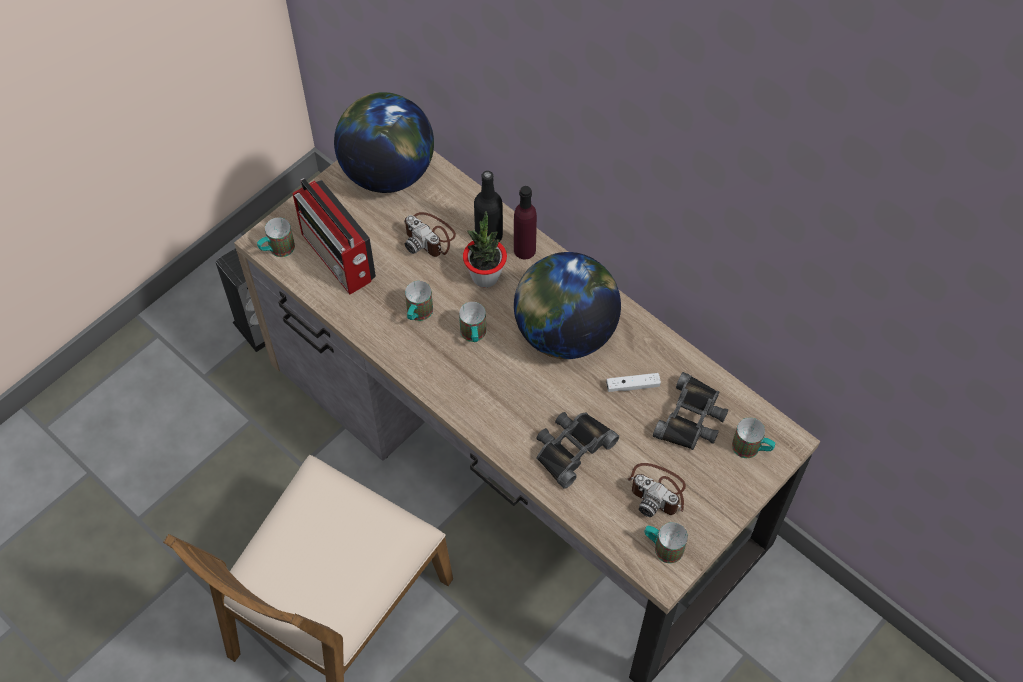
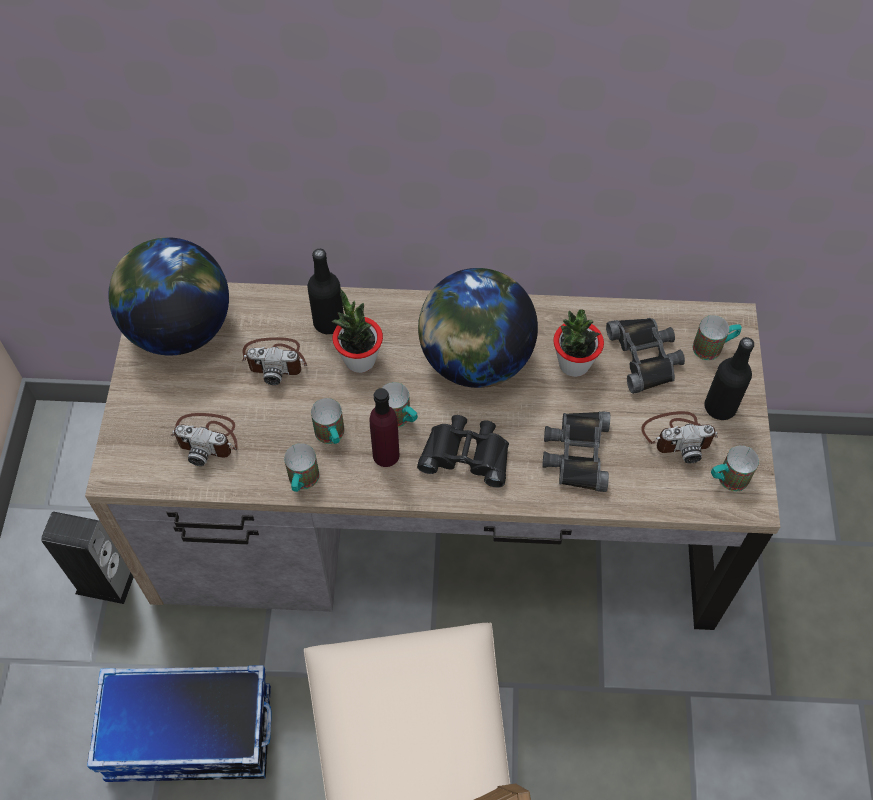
camera: 40 degrees left, 0 degrees up
mug [257,217,295,257] -> mug moved to [284,443,319,492]
radio [293,178,376,295] -> camera [171,413,238,466]
purple bottle [514,186,537,259] -> purple bottle moved to [370,388,399,467]
white game controller [606,373,661,392] -> potted plant [553,310,604,377]
none -> storage box [87,665,272,782]
none -> black binoculars [417,415,509,488]
none -> black bottle [704,337,754,420]

